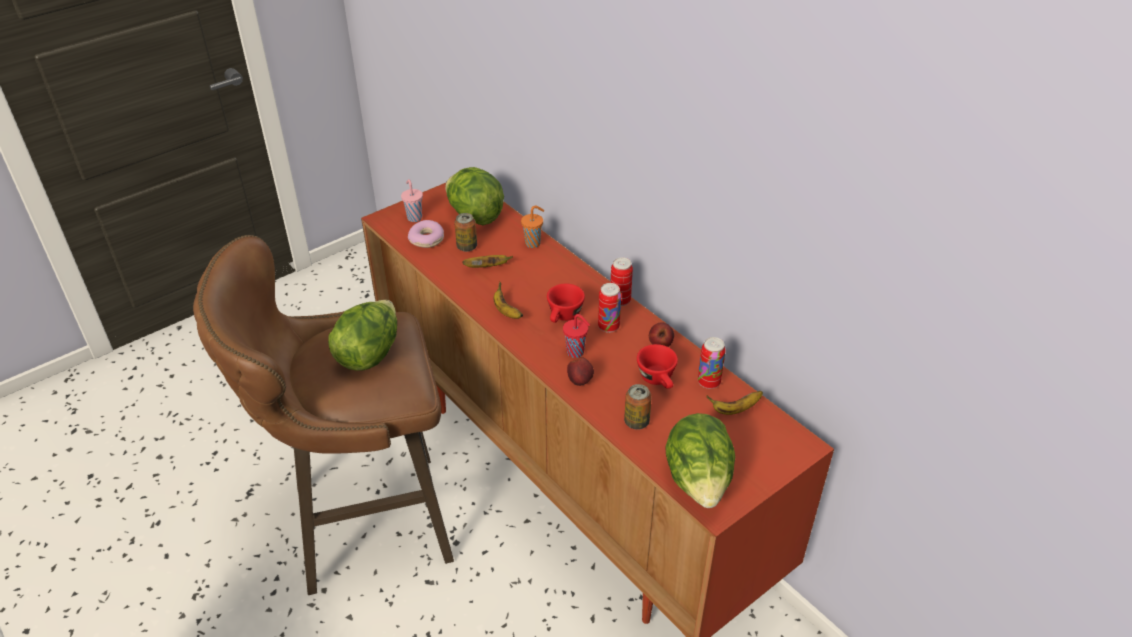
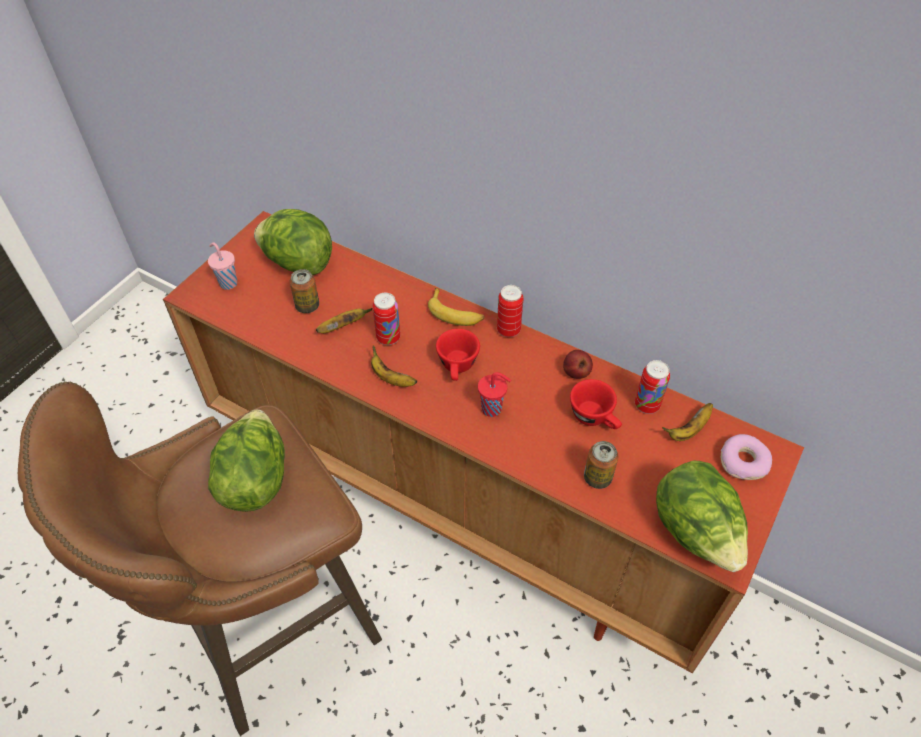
camera: 20 degrees left, 10 degrees up
donut [408,220,444,248] -> donut moved to [721,434,772,480]
orange cup [521,206,544,248] -> none
apple [567,358,594,386] -> none
can [598,283,621,333] -> can moved to [373,293,400,345]
none -> banana [428,288,484,326]

